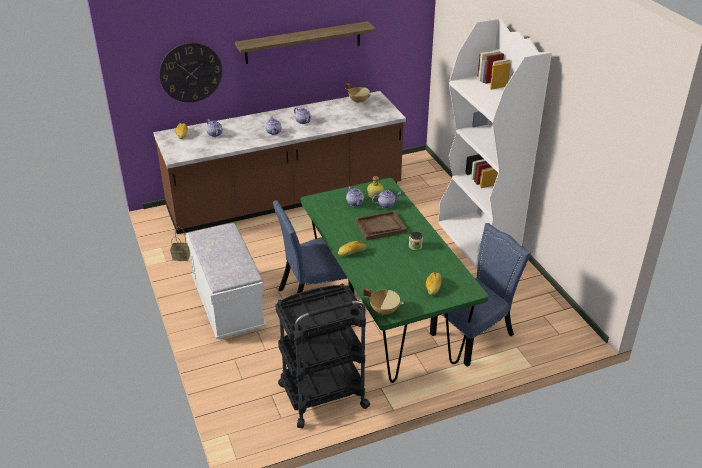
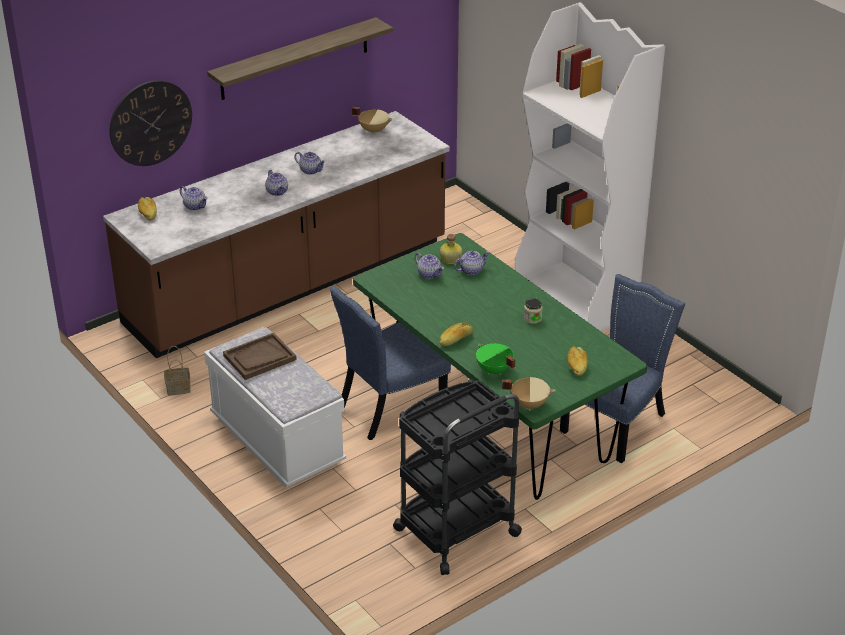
camera: 15 degrees left, 0 degrees up
brown tray [355,211,407,241] -> brown tray moved to [223,333,297,380]
none -> green cooking pot [476,344,516,375]

